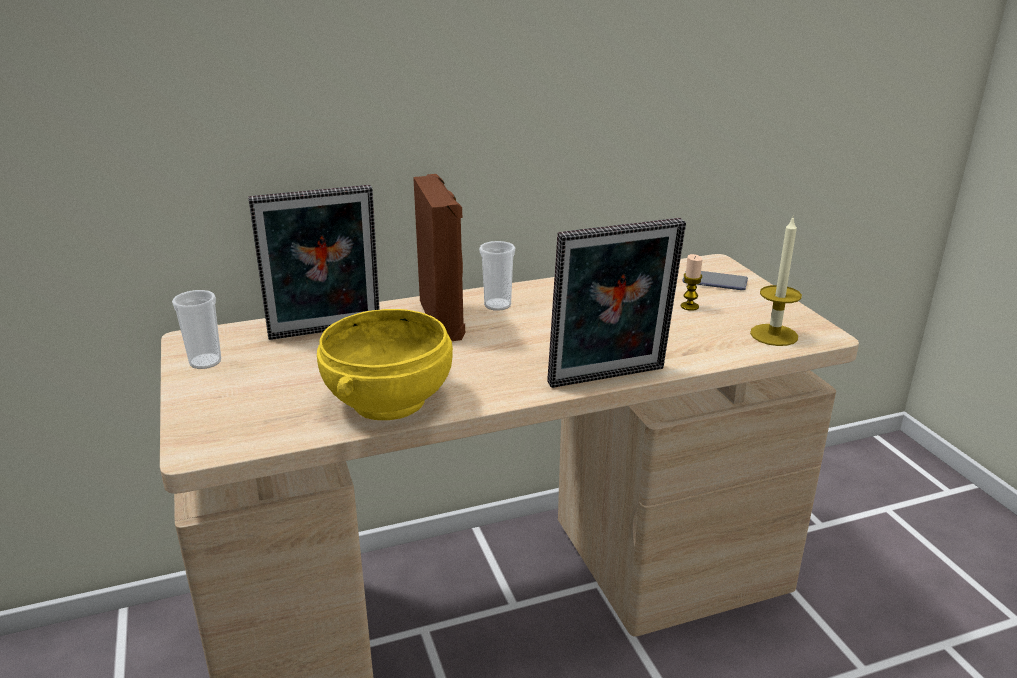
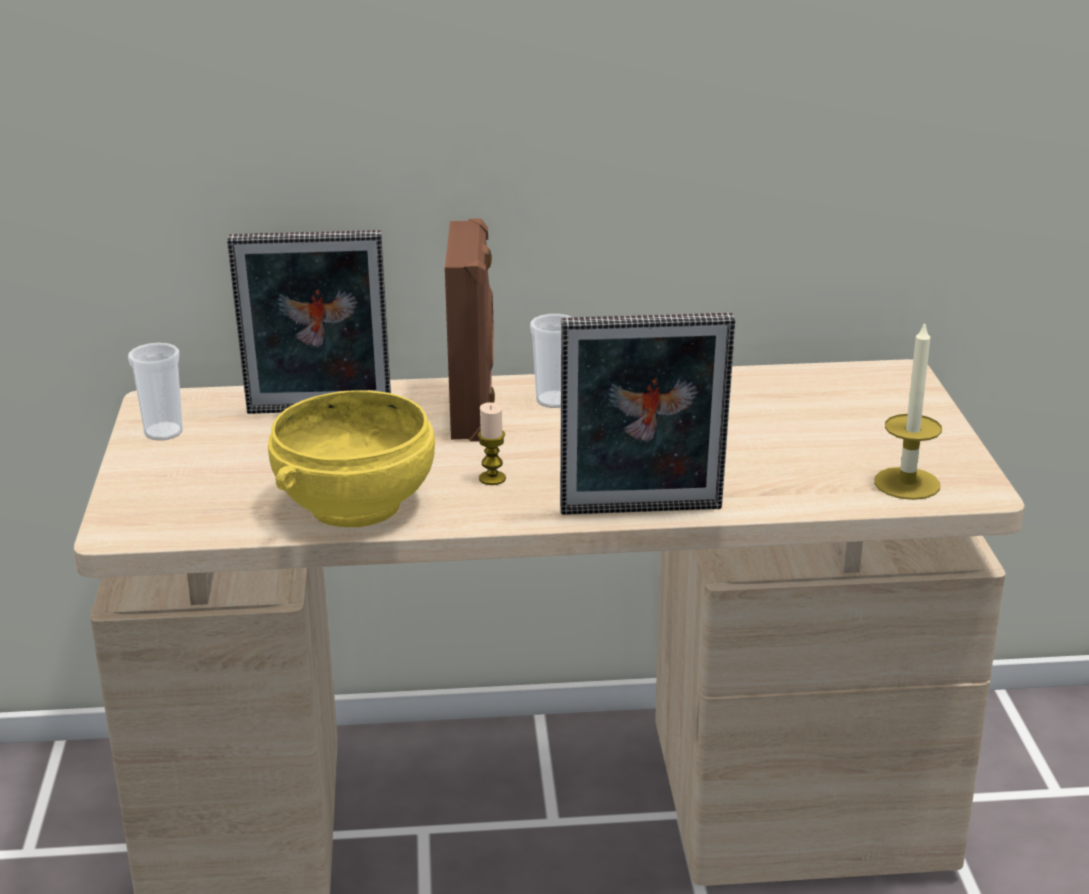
camera: 15 degrees right, 0 degrees up
candle [681,254,703,311] -> candle moved to [478,402,506,485]
phone [682,271,748,290] -> none

